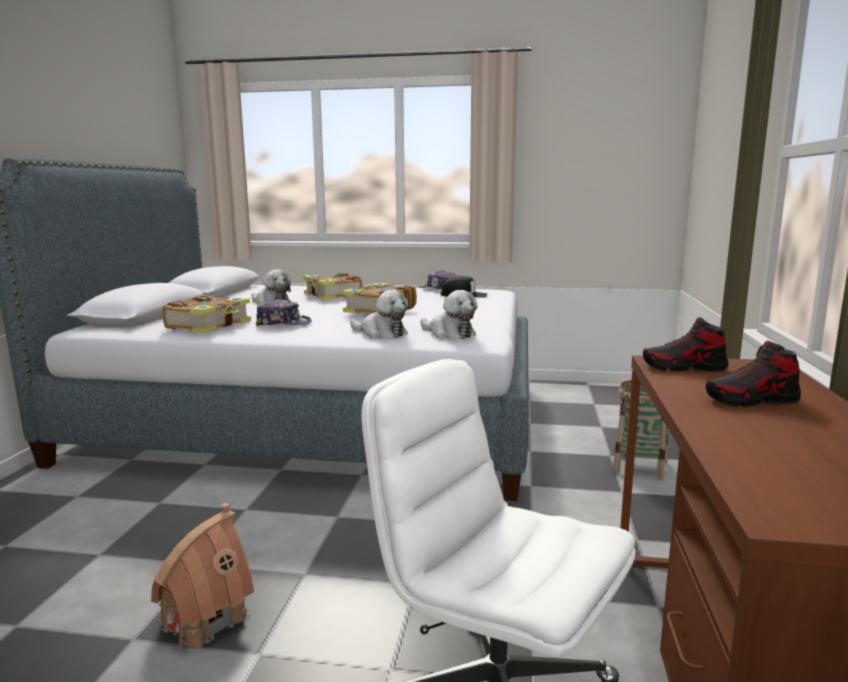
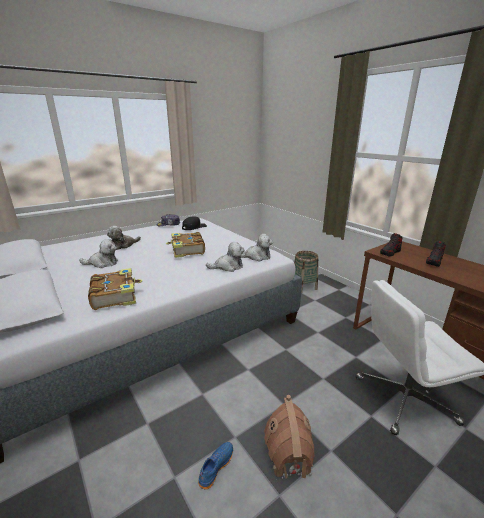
camera: 45 degrees left, 10 degrees up
cap [256,299,312,326] -> none
book [303,272,363,301] -> plush toy [107,226,141,250]
none -> blue shoe [198,442,233,489]

